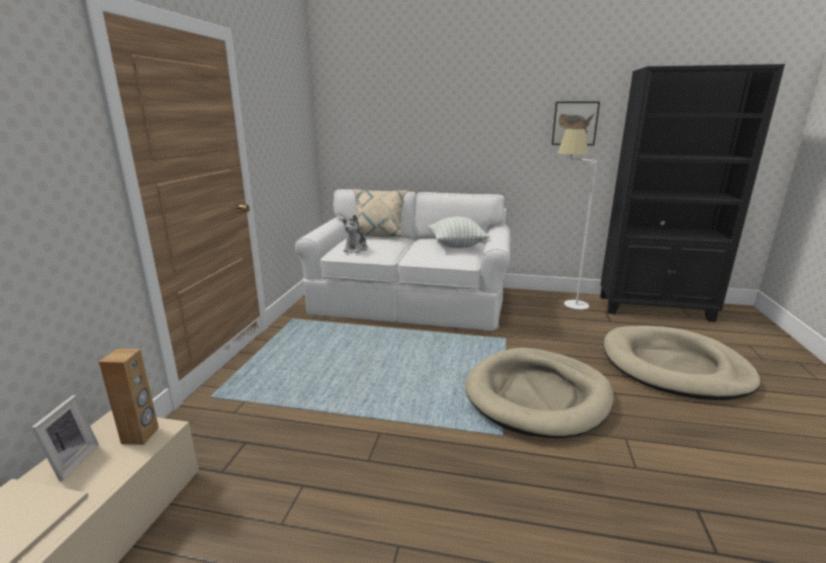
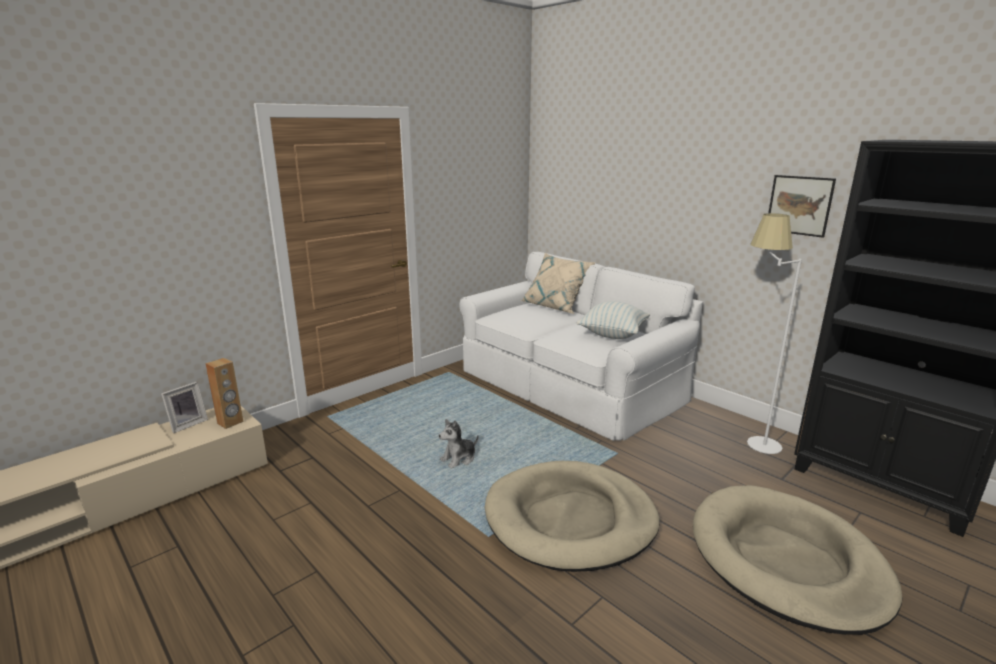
camera: 35 degrees right, 0 degrees up
plush toy [342,215,368,253] -> plush toy moved to [439,419,478,469]

